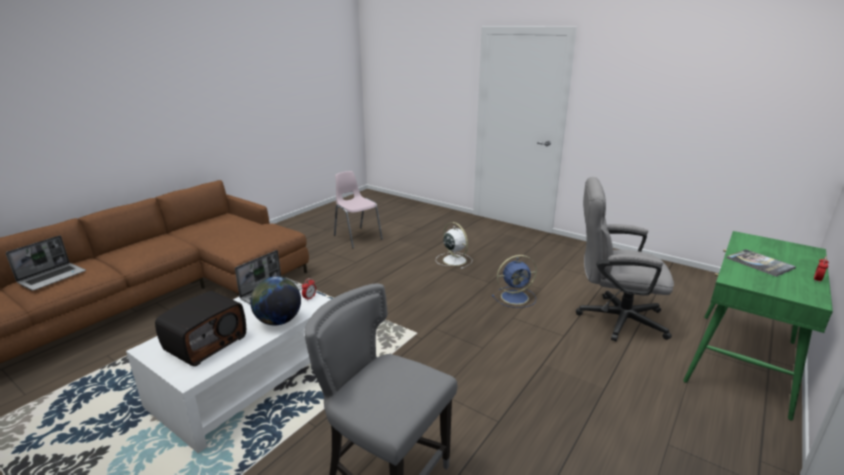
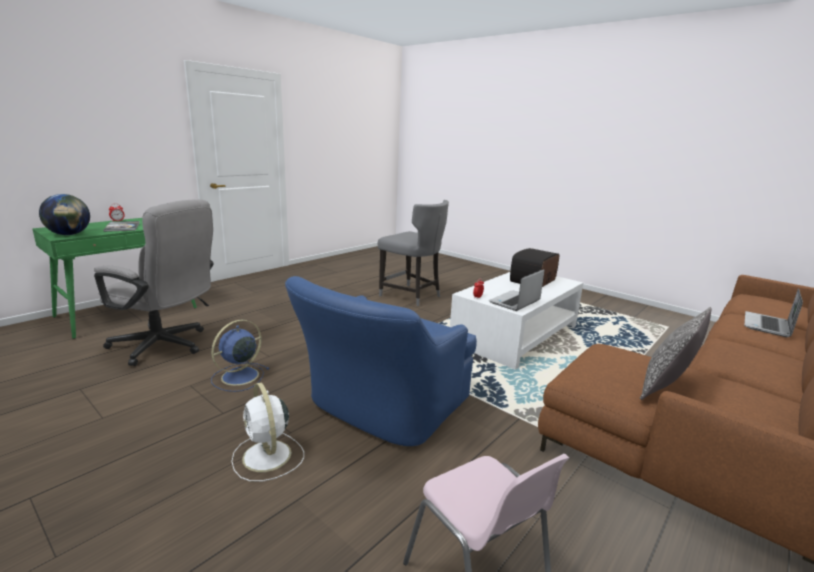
camera: 175 degrees left, 5 degrees down
globe [250,277,301,326] -> globe moved to [39,194,90,235]
blue fan [492,255,537,308] -> blue fan turned 45 degrees counterclockwise [211,320,269,392]
none -> blue armchair [285,276,477,446]
none -> pillow [640,307,712,400]

